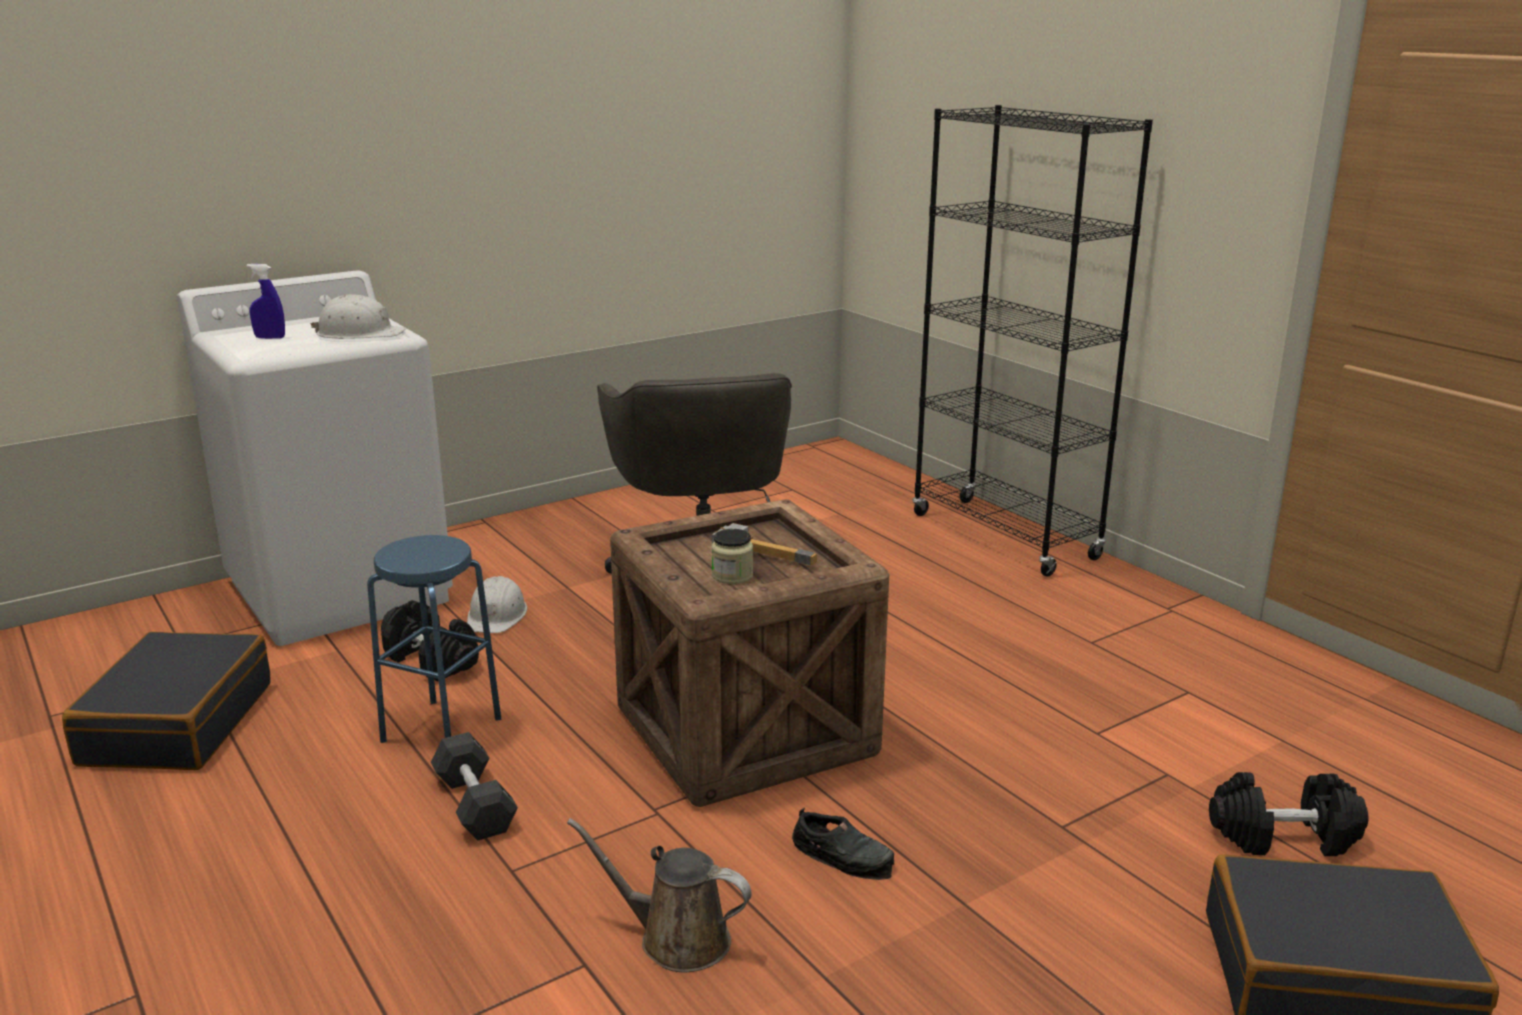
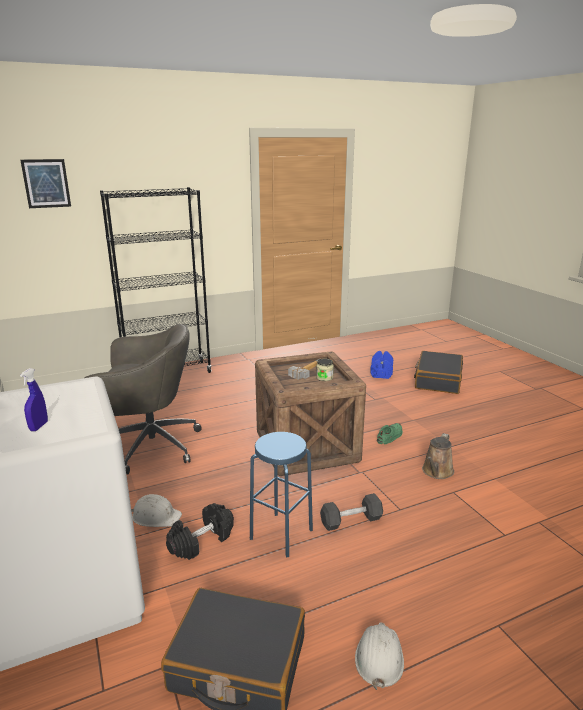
camera: 80 degrees left, 0 degrees up
white hard hat [310,295,406,339] -> white hard hat moved to [355,622,404,690]
black shoe [792,808,894,880] -> green shoe [377,423,403,444]
black dumbbell [1209,772,1368,856] -> blue dumbbell [370,351,393,379]
none -> picture [20,159,71,208]

